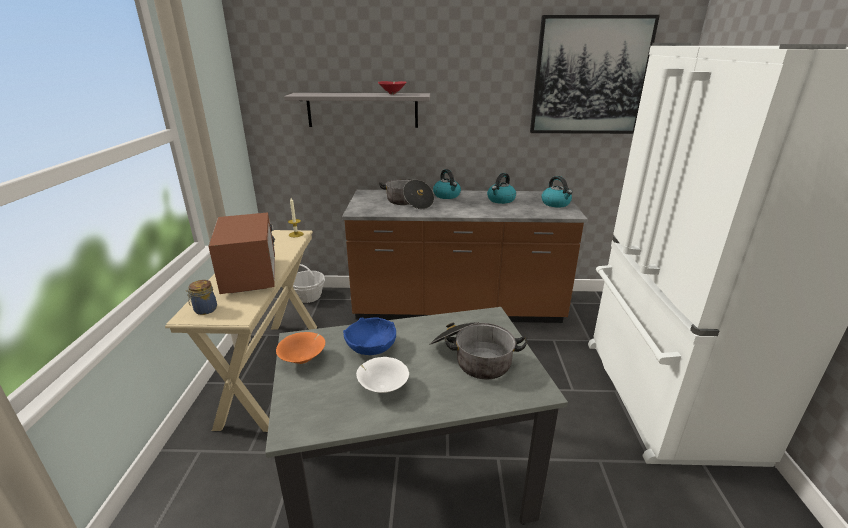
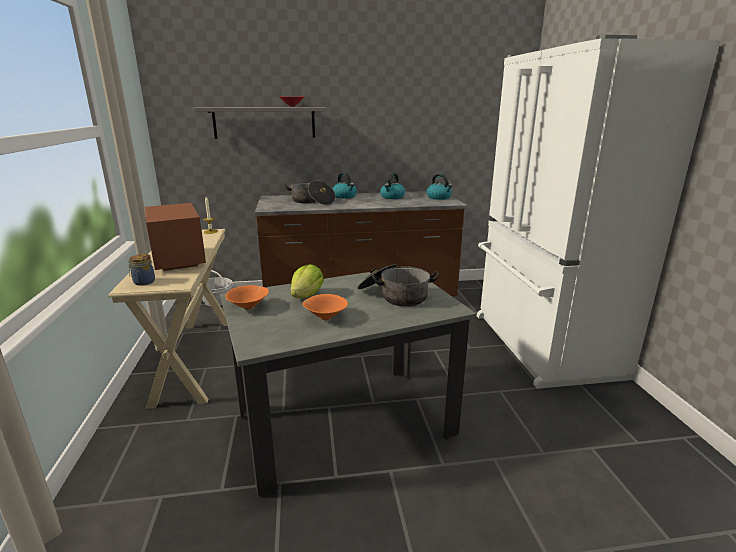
camera: 10 degrees left, 5 degrees down
blue bowl [343,317,396,355] -> lettuce [290,264,324,299]
white bowl [356,357,409,393] -> orange bowl [303,294,348,320]
picture [530,15,660,134] -> none

